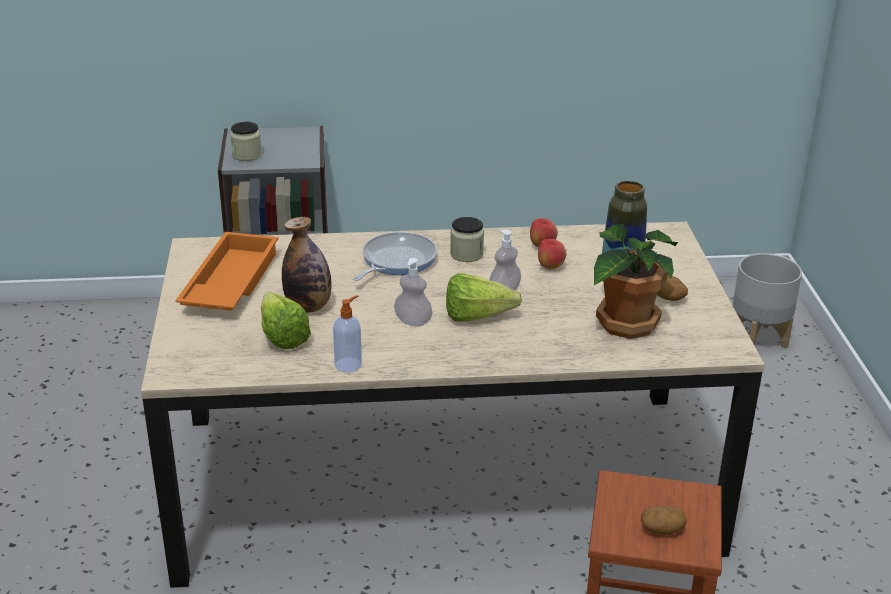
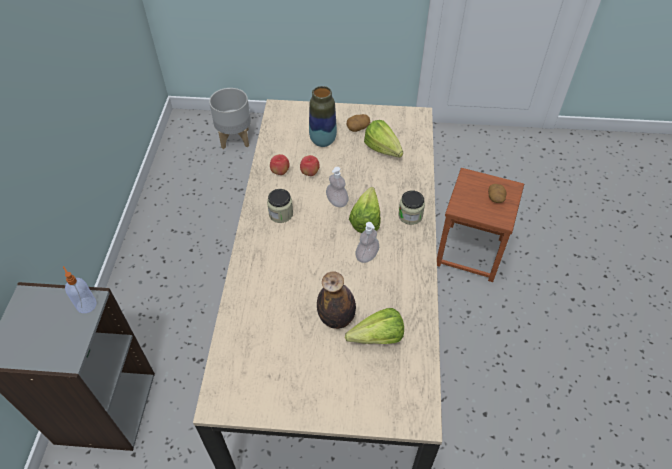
camera: 80 degrees left, 20 degrees up
orange tray [175,232,278,311] -> none
jar [230,122,261,161] -> jar moved to [398,190,425,225]
soap dispenser [333,295,362,373] -> soap dispenser moved to [63,266,97,313]
frying pan [353,232,437,281] -> none
potted plant [594,224,678,339] -> lettuce [364,120,403,158]

